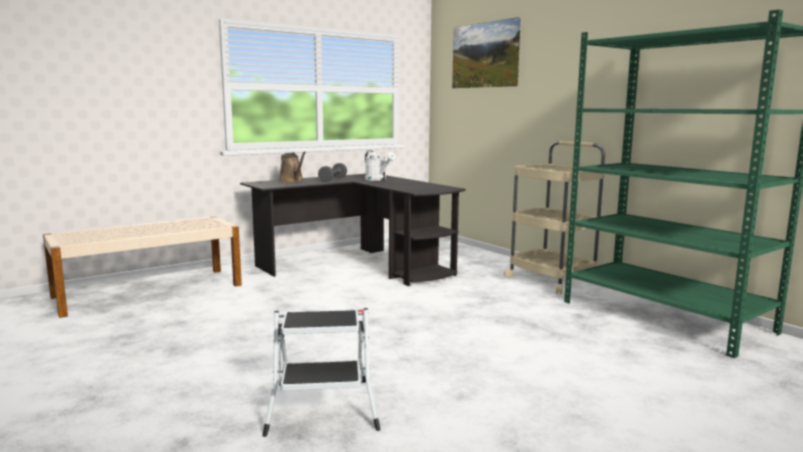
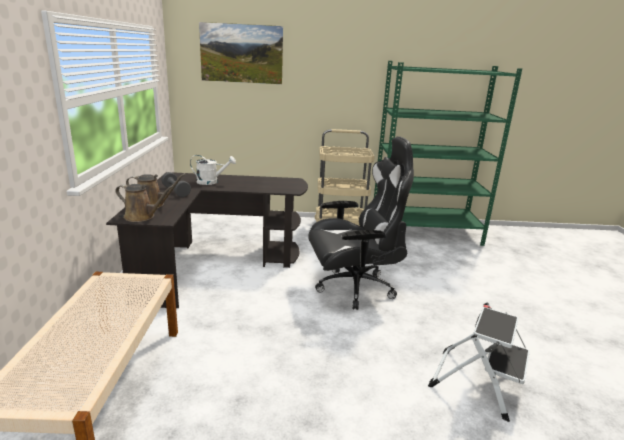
camera: 55 degrees left, 10 degrees up
none -> brown watering can [115,184,174,222]
none -> black office chair [308,137,414,310]

